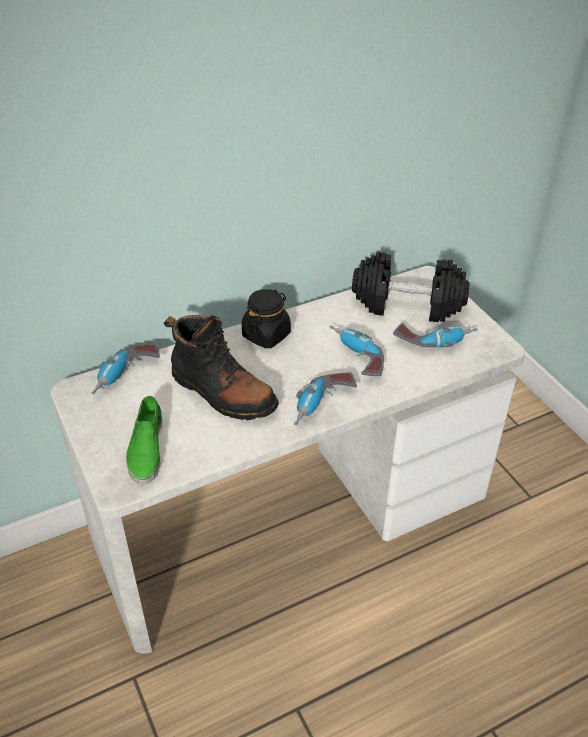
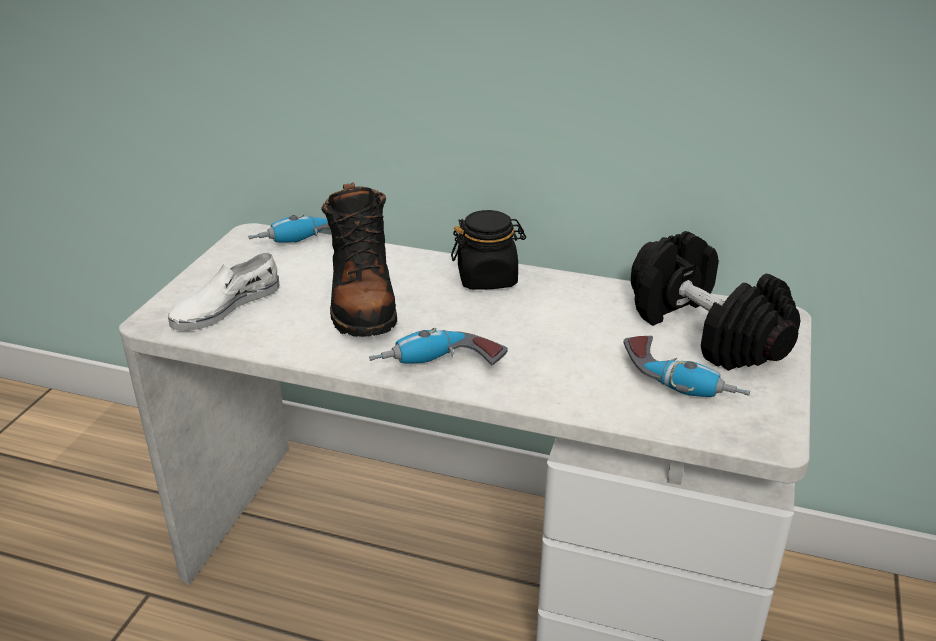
camera: 45 degrees right, 10 degrees down
green shoe [126,396,163,485] -> white shoe [168,253,280,331]
power drill [329,325,384,376] -> none

